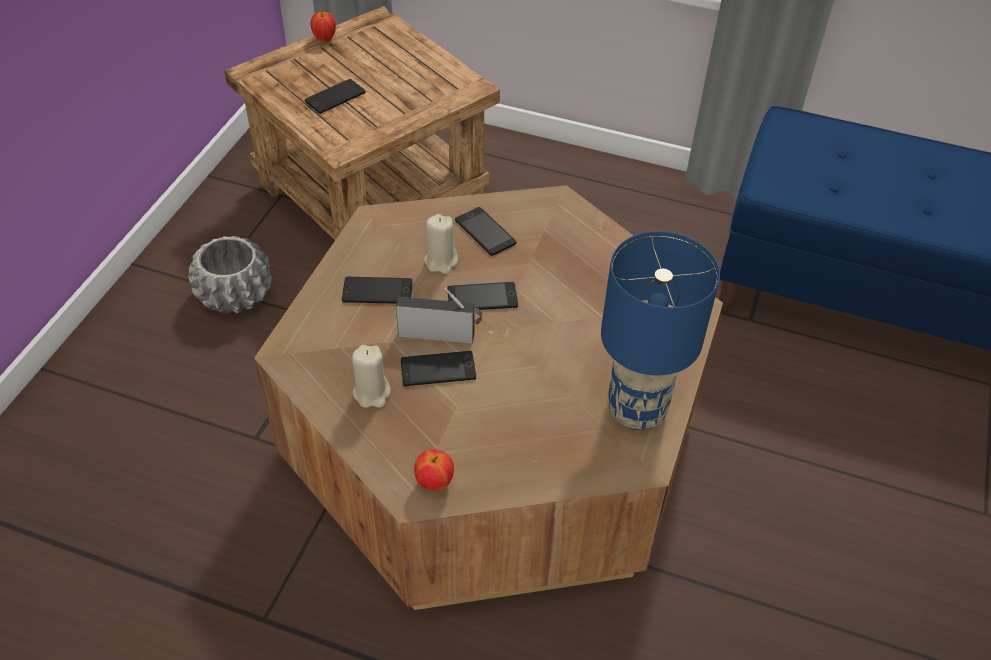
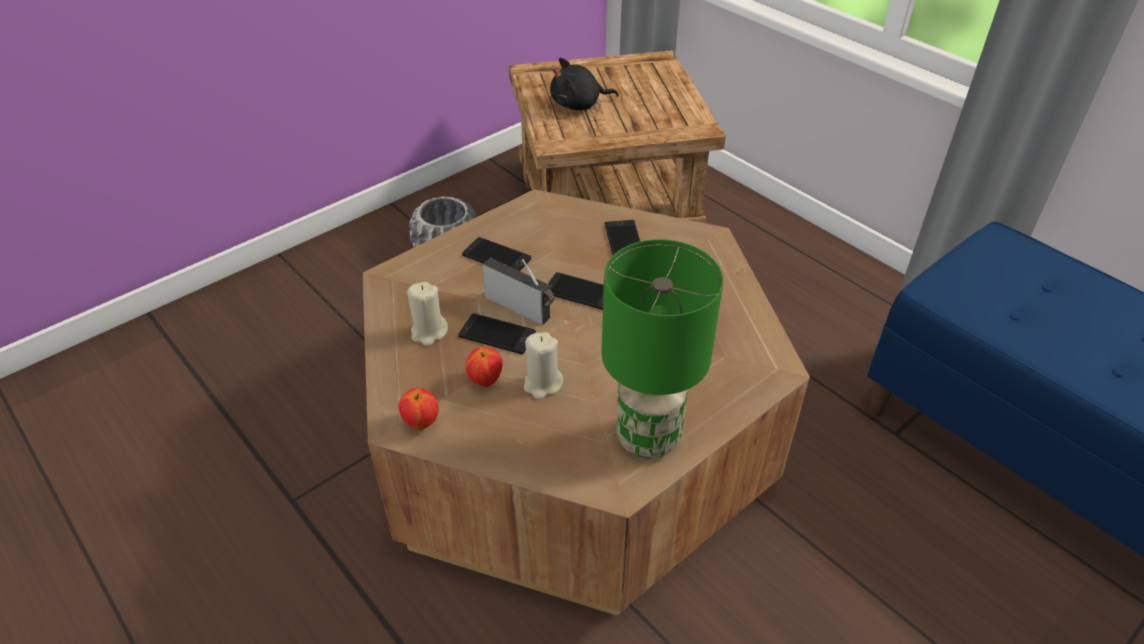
camera: 30 degrees right, 5 degrees down
phone [305,79,366,114] -> black plush toy [550,58,619,111]
apple [311,12,336,41] -> apple moved to [465,346,503,387]
beige candle [424,214,458,274] -> beige candle moved to [524,332,563,400]
blue table lamp [601,231,720,430] -> green table lamp [602,239,723,459]

